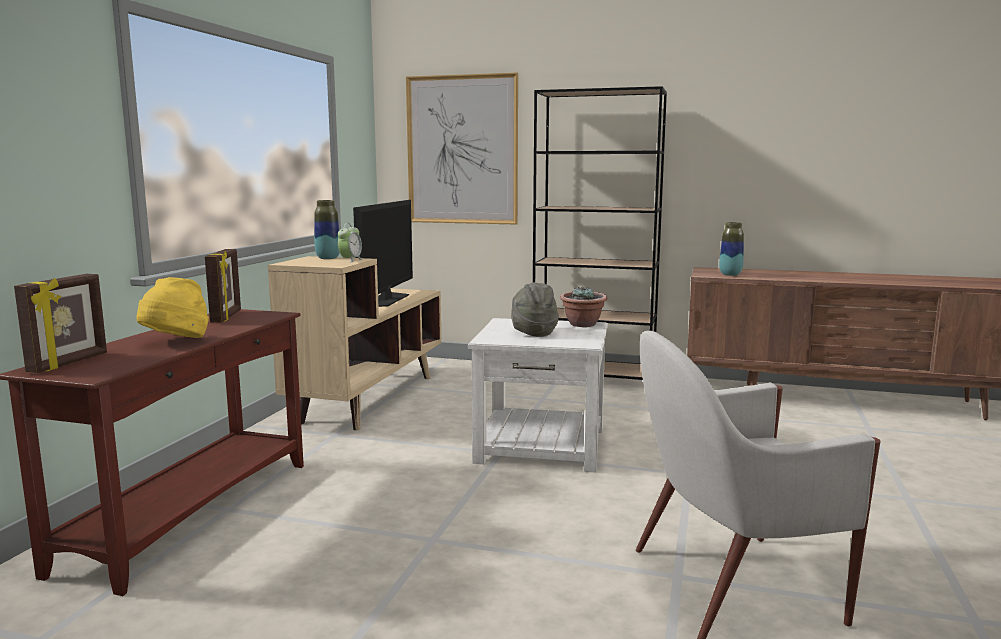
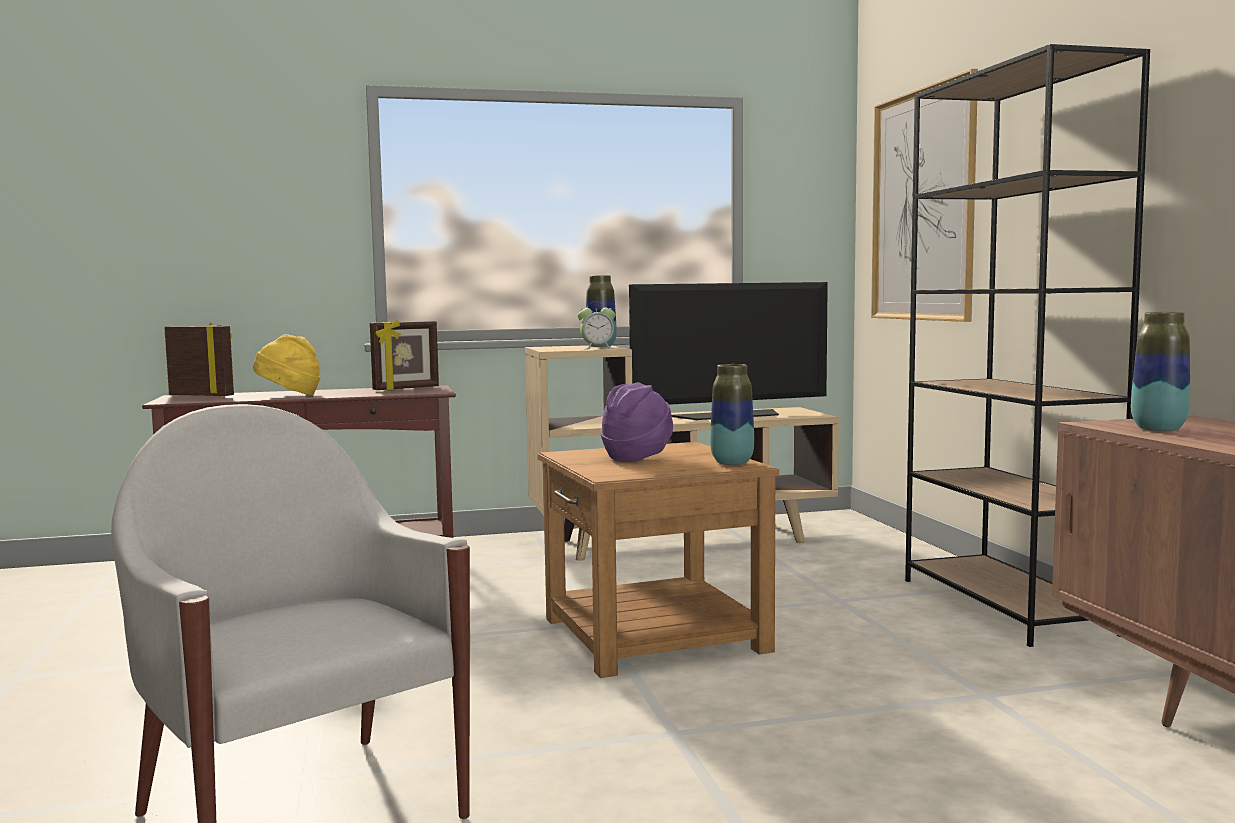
camera: 60 degrees right, 5 degrees down
picture frame [14,274,107,373] -> picture frame turned 150 degrees counterclockwise [164,323,234,396]
white side table [468,318,608,473] -> brown side table [538,442,779,678]
grey hat [511,282,559,337] -> purple hat [600,382,673,462]
potted plant [560,287,607,327] -> vase [710,364,754,465]

